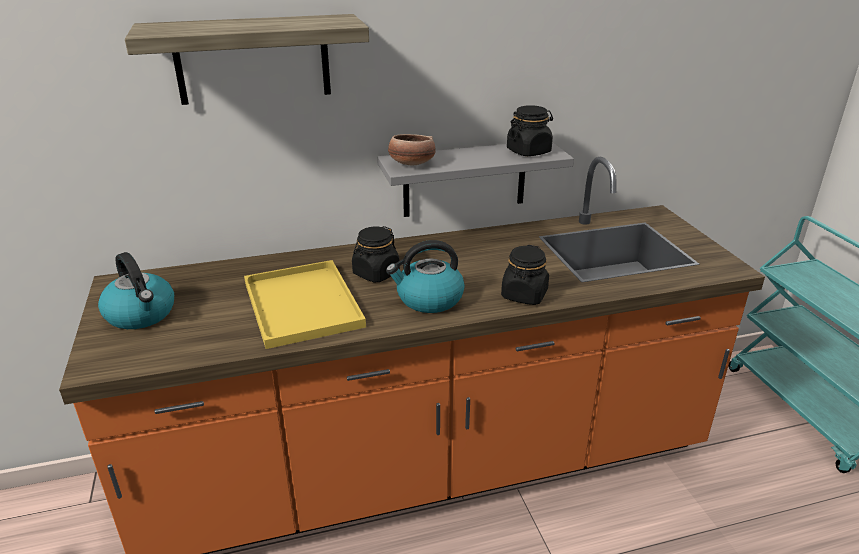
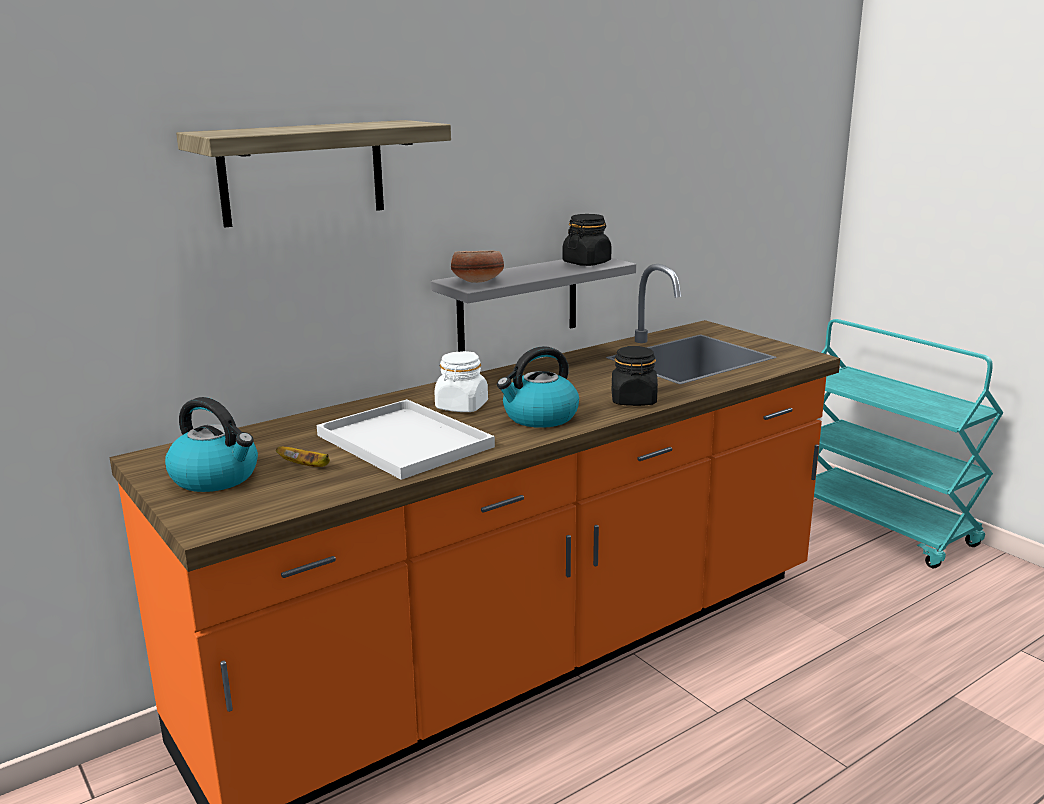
camera: 20 degrees left, 10 degrees down
yellow tray [244,260,366,349] -> white tray [317,399,495,480]
black jar [352,226,400,283] -> white jar [435,351,488,412]
none -> banana [276,447,330,467]

